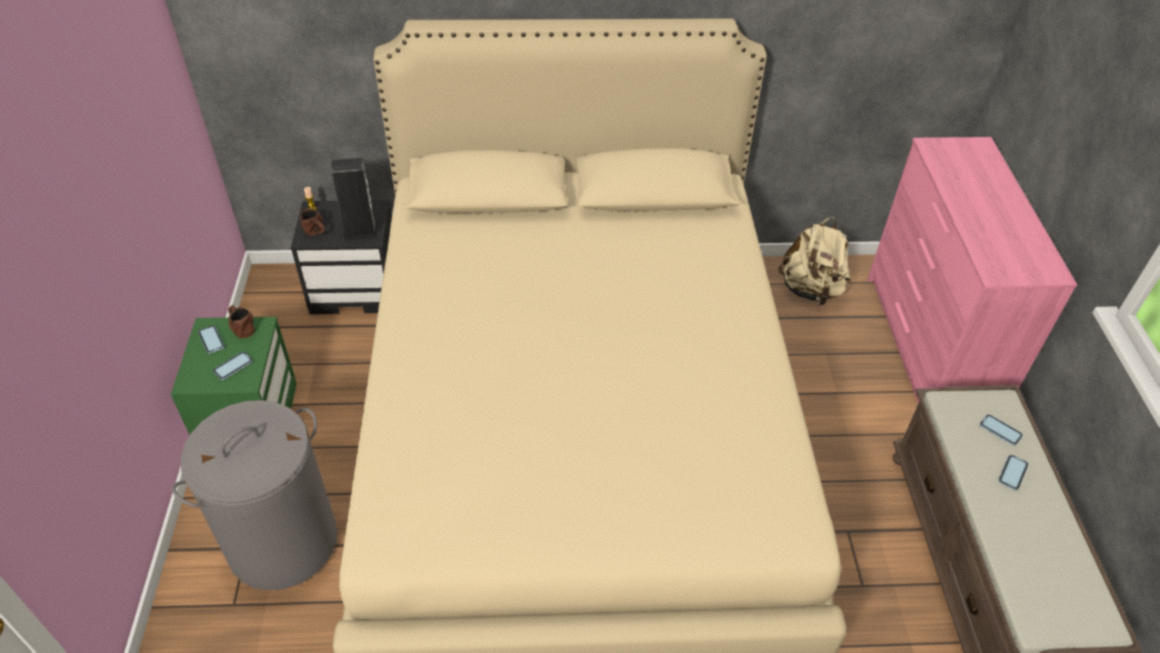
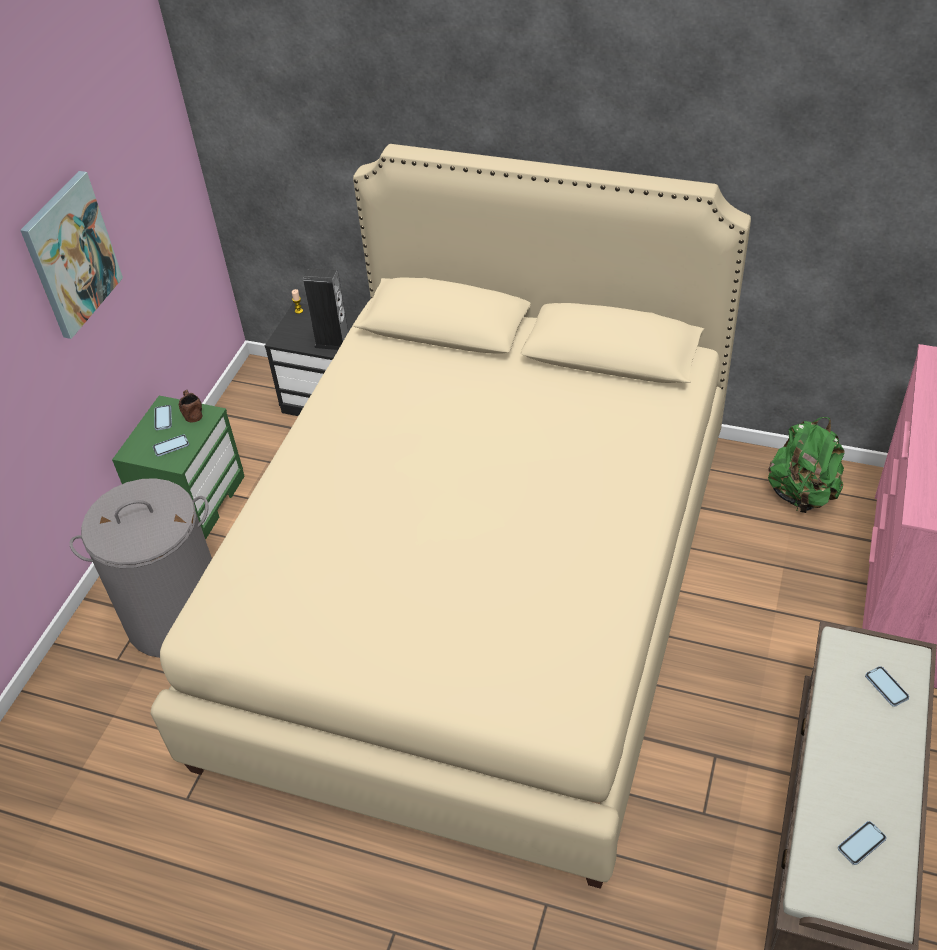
camera: 25 degrees right, 0 degrees up
brown mug [300,209,325,236] -> none
beige backpack [778,217,851,306] -> green backpack [768,417,845,513]
phone [998,455,1029,491] -> phone moved to [838,821,886,865]
none -> picture [20,171,123,339]

